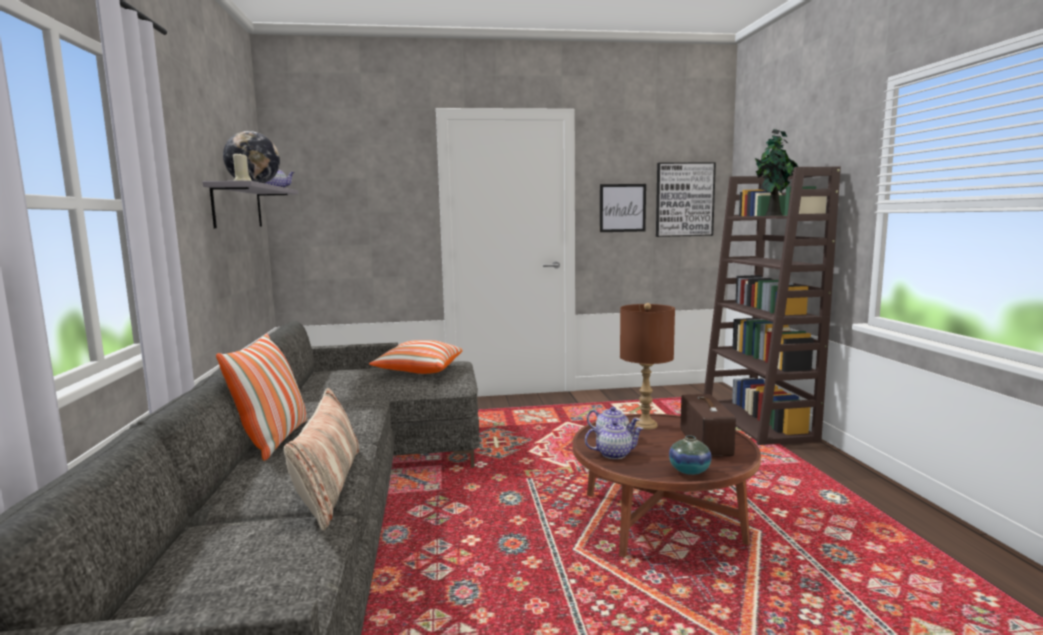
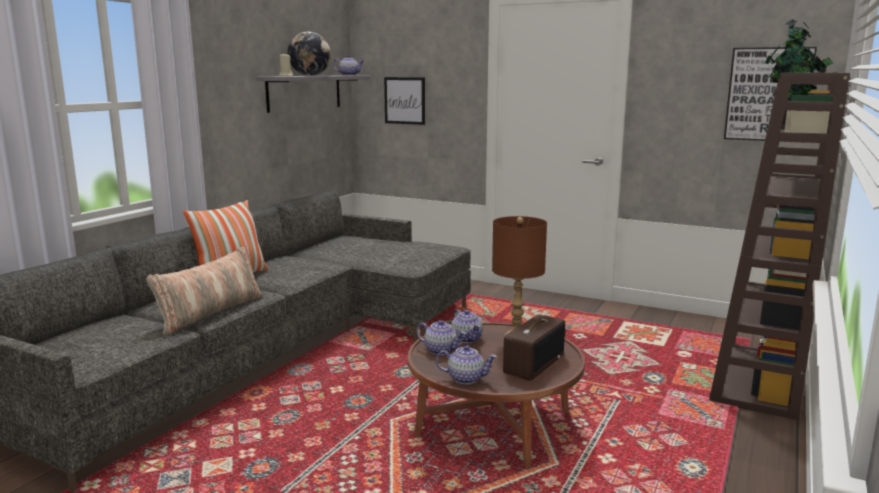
camera: 35 degrees right, 5 degrees up
pillow [369,340,463,374] -> none
picture [600,184,646,232] -> picture moved to [384,77,425,125]
vase [669,436,712,475] -> teapot [436,345,497,384]

